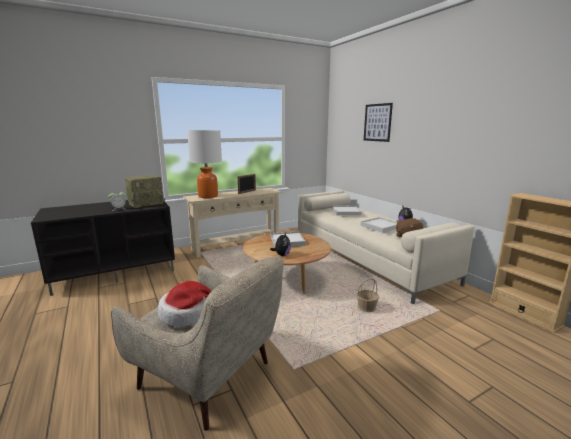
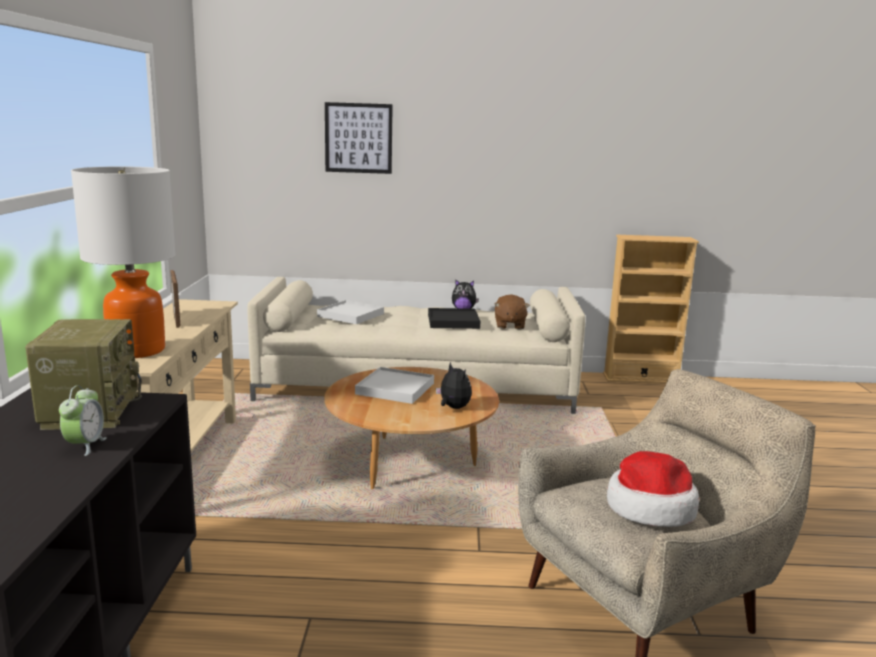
camera: 60 degrees left, 0 degrees up
basket [356,278,380,312] -> none
white tray [361,217,397,233] -> black tray [428,308,480,329]

